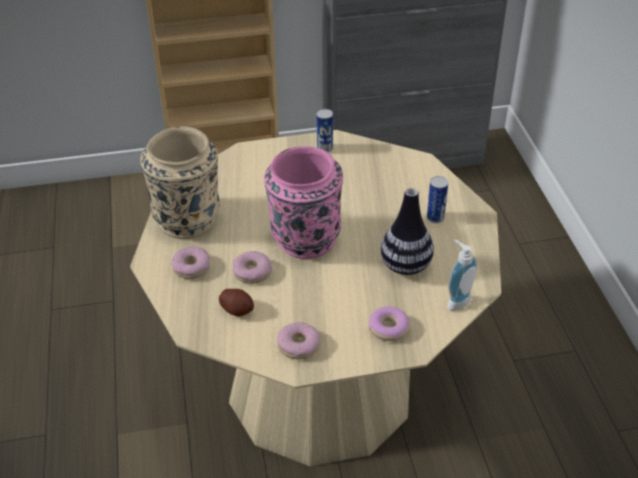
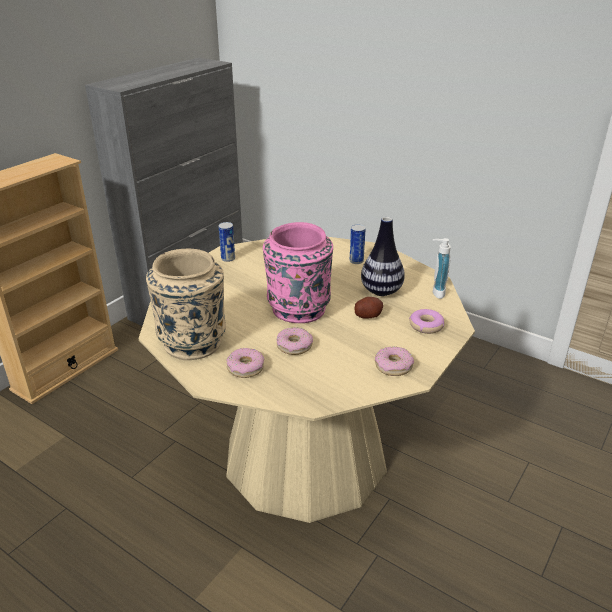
camera: 45 degrees left, 10 degrees down
potato [219,289,254,316] -> potato moved to [354,297,383,319]

